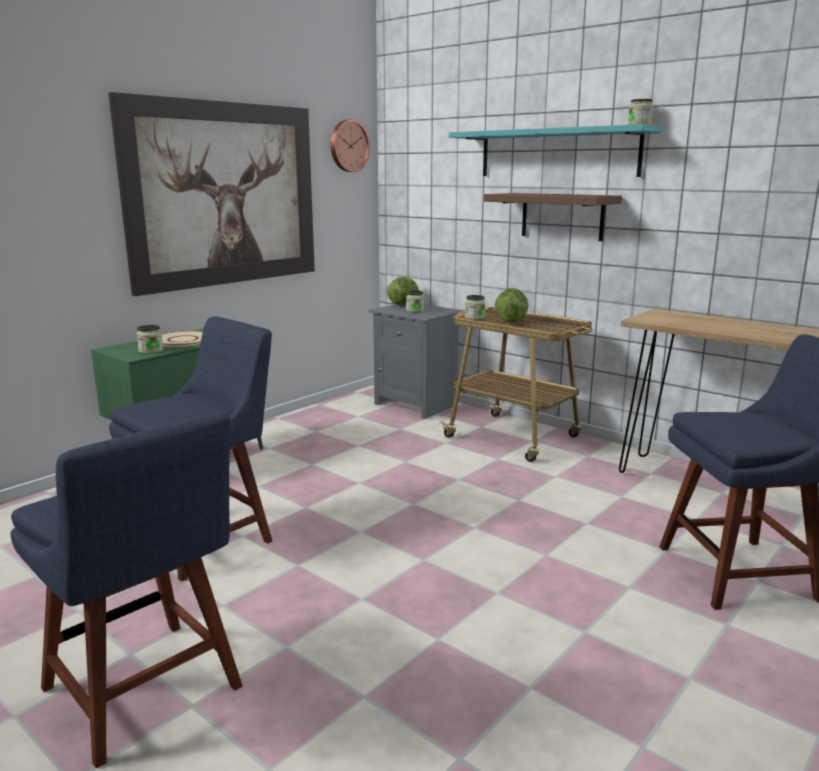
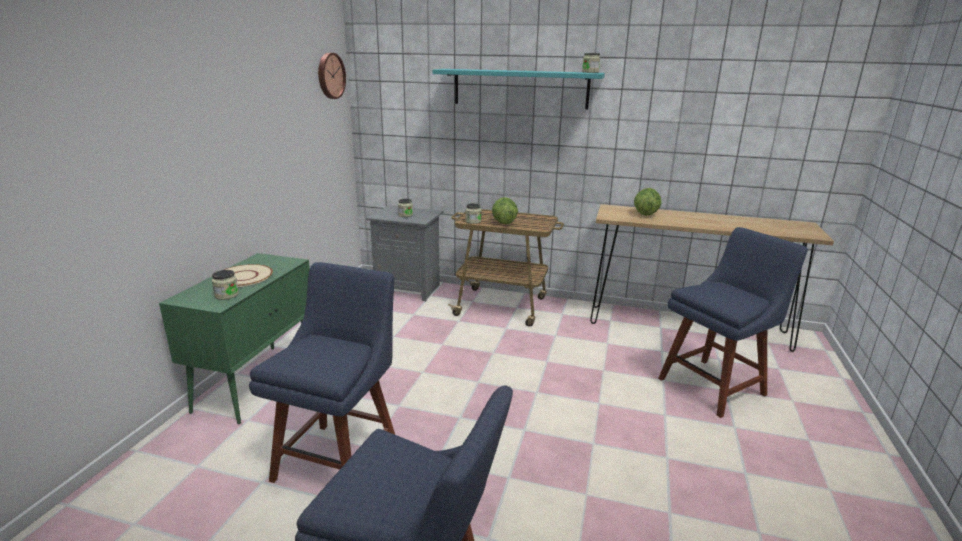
camera: 25 degrees left, 5 degrees up
picture [108,92,315,296] -> none
lettuce [387,277,419,305] -> lettuce moved to [634,188,661,216]
brown shelf [484,193,622,241] -> none

